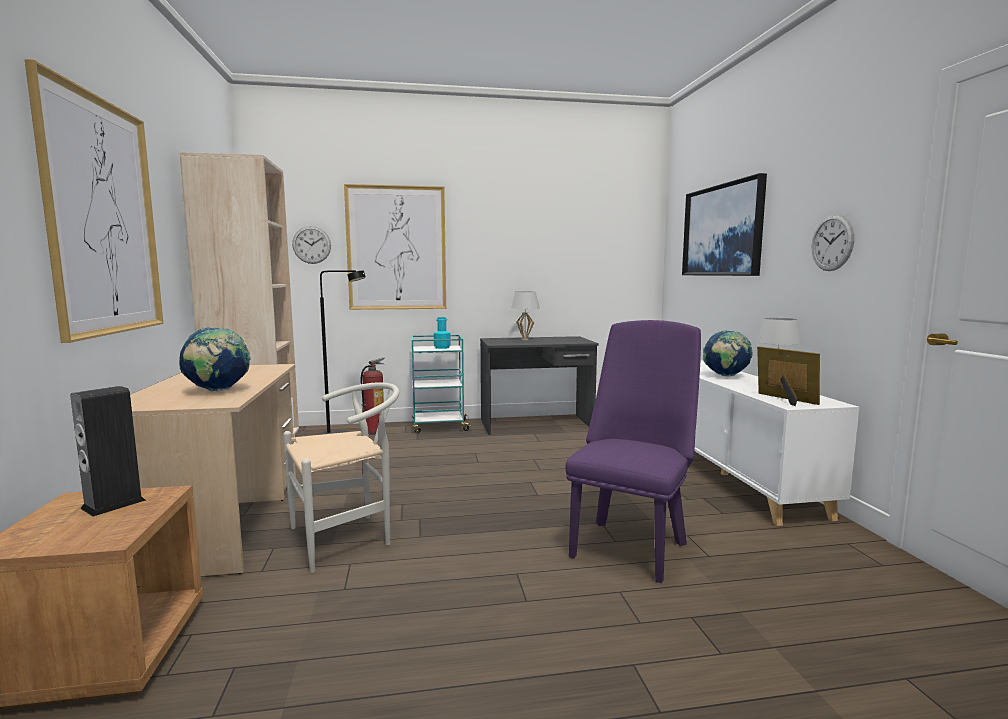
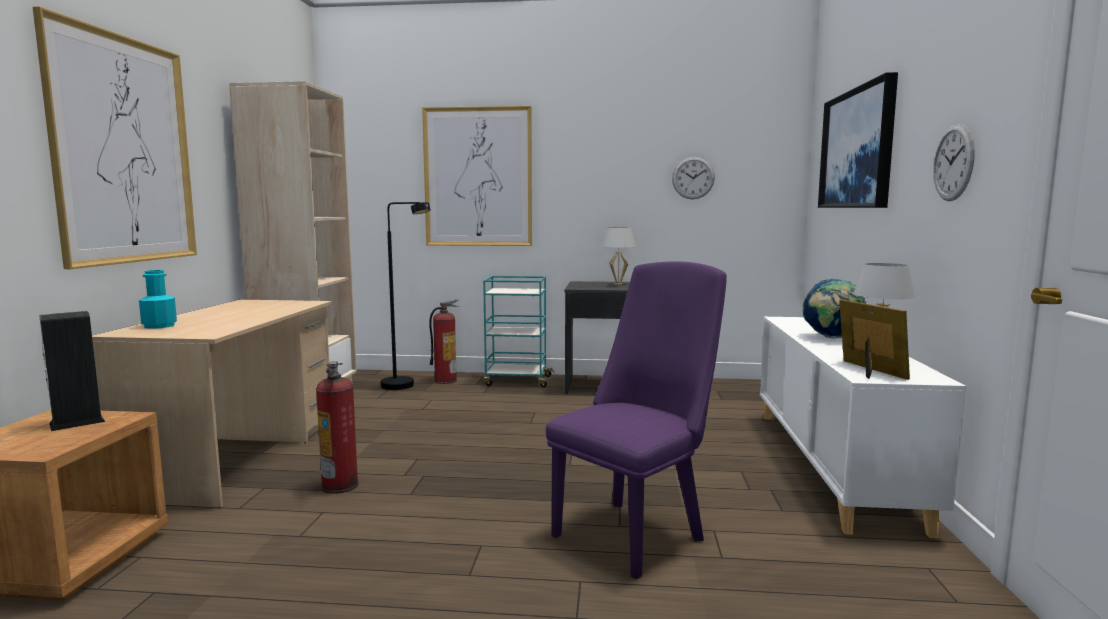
camera: 15 degrees right, 0 degrees up
globe [179,327,251,392] -> none
white chair [283,382,399,573] -> fire extinguisher [316,361,358,494]
wall clock [292,226,331,264] -> wall clock moved to [672,157,715,199]
turquoise bottle [434,317,451,349] -> turquoise bottle moved to [139,270,177,329]

